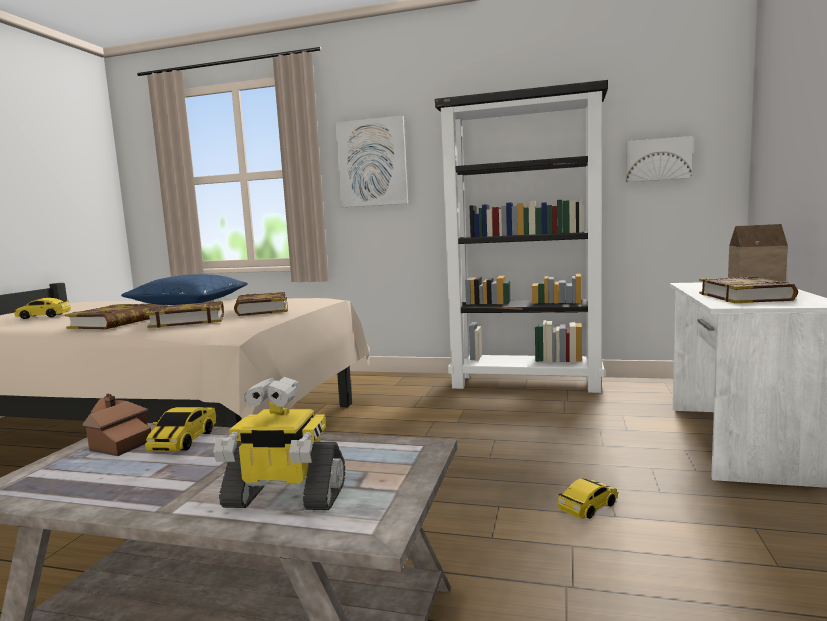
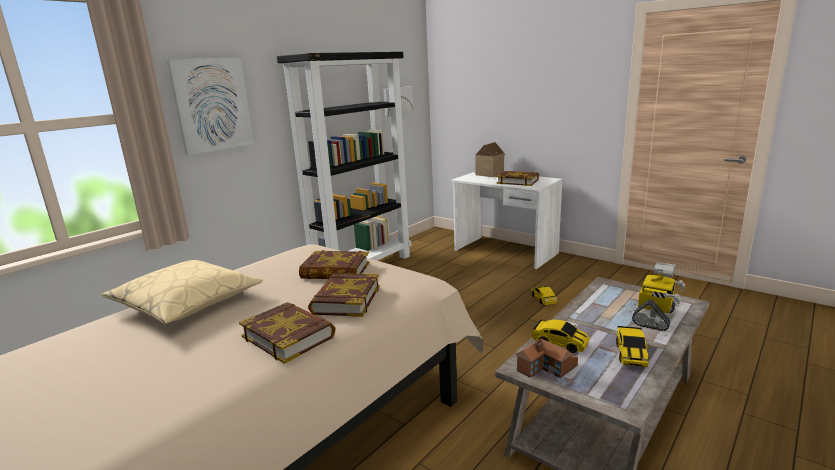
camera: 65 degrees left, 10 degrees up
toy car [14,298,71,319] -> toy car moved to [616,326,651,367]
blue pillow [121,274,248,305] -> beige pillow [102,260,263,324]

